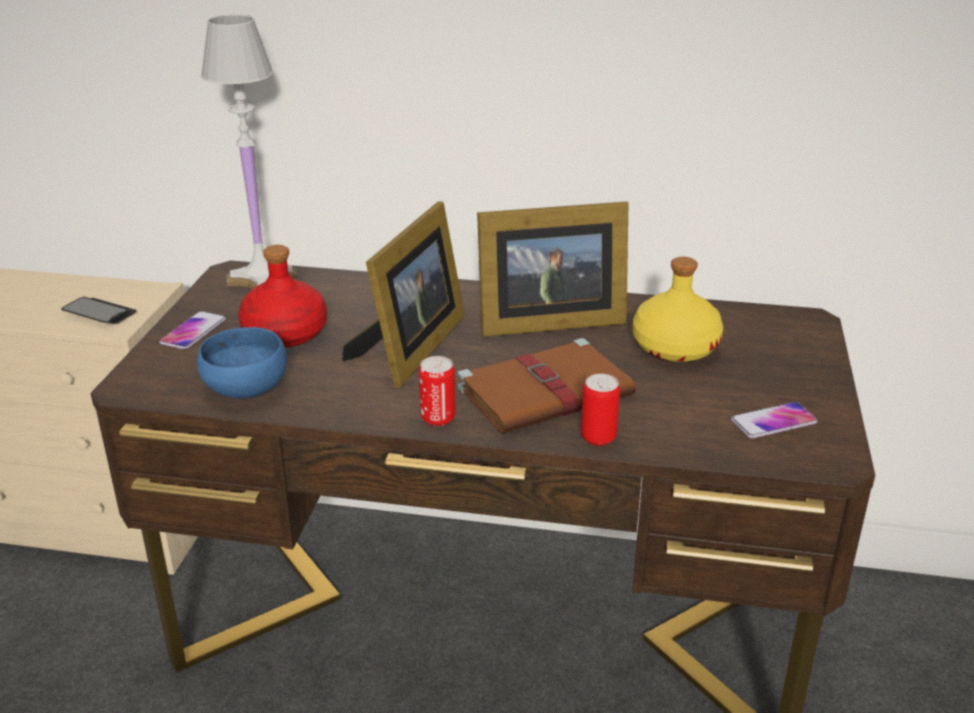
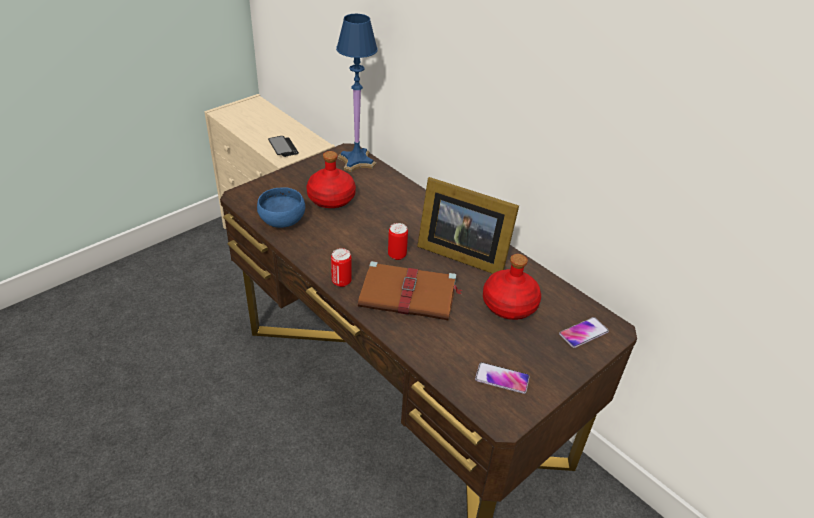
camera: 35 degrees right, 10 degrees up
phone [159,311,226,349] -> phone moved to [559,317,609,348]
white table lamp [201,14,297,289] -> blue table lamp [336,14,378,172]
picture frame [342,201,465,388] -> none
can [581,374,620,446] -> can moved to [388,223,408,260]
yellow bottle [633,257,723,362] -> red bottle [483,254,541,320]

